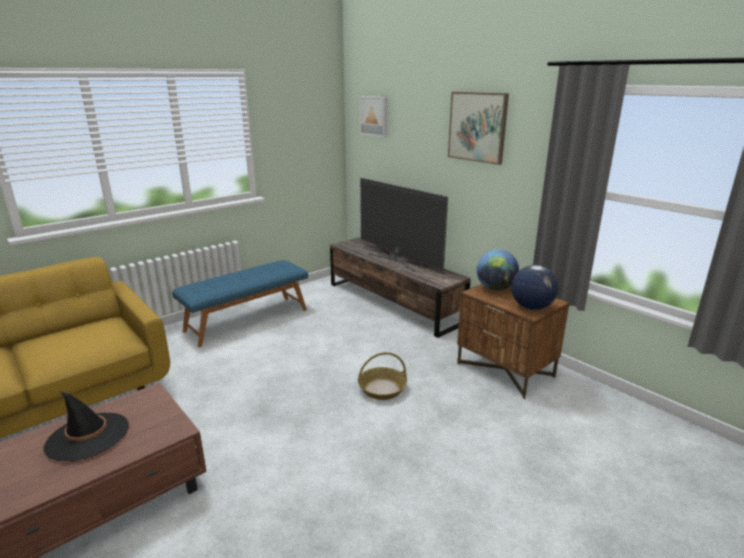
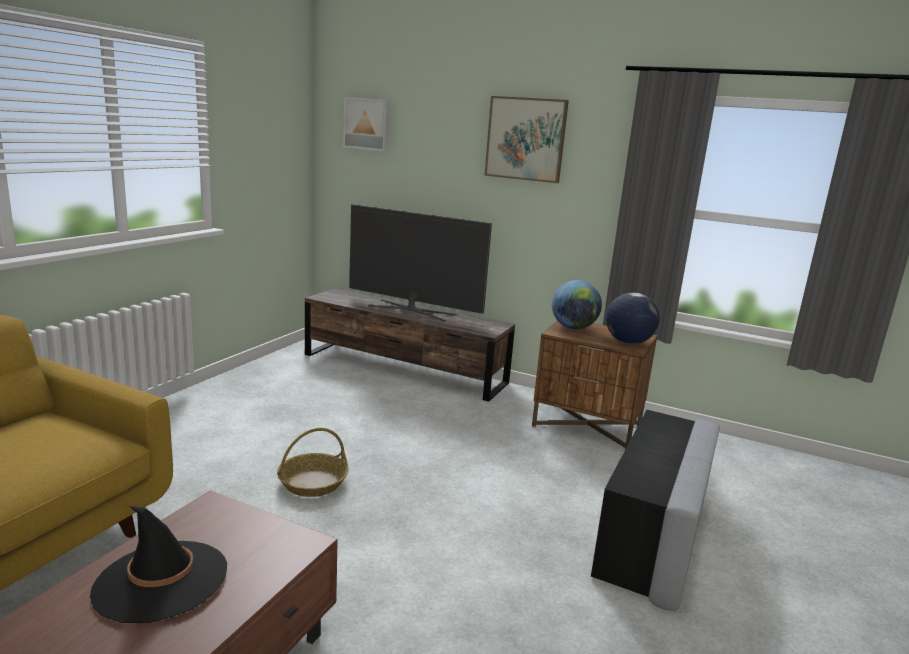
camera: 25 degrees left, 5 degrees down
blue bench [172,260,308,347] -> none
basket [358,352,407,400] -> basket moved to [277,428,348,497]
none -> grey ottoman [591,410,720,611]

